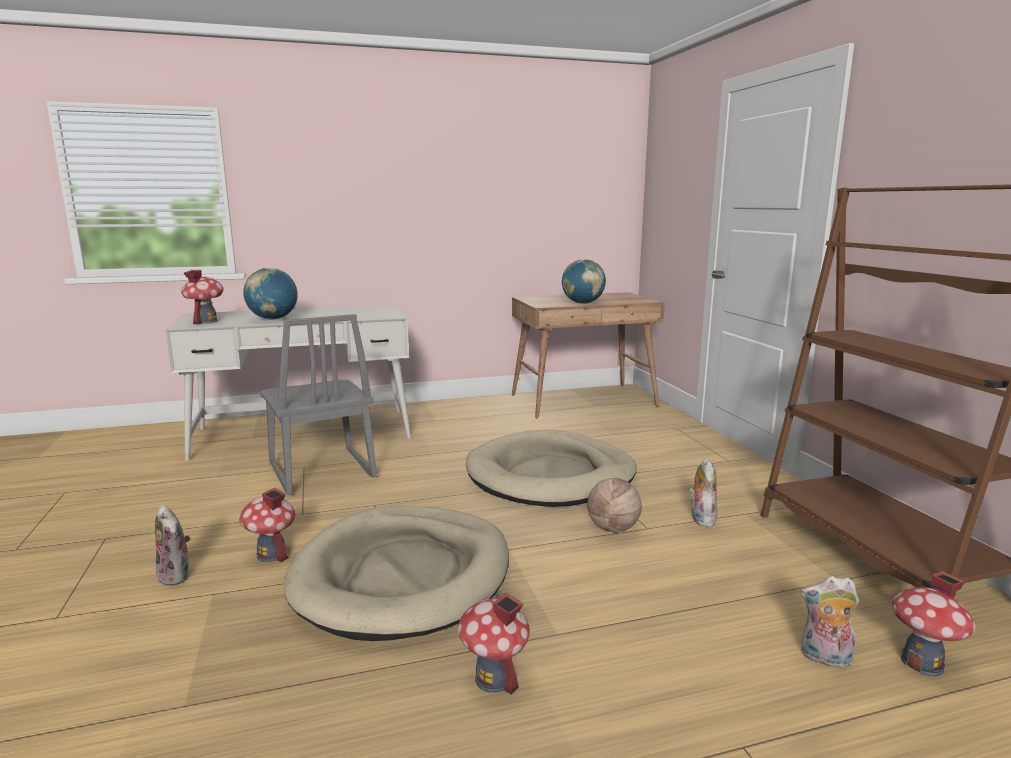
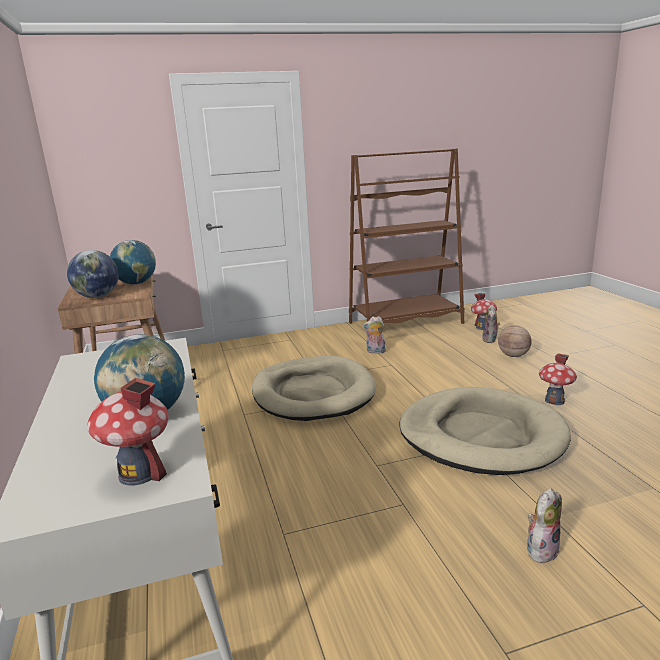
camera: 90 degrees left, 5 degrees up
toy house [239,488,295,562] -> none
grey chair [260,314,377,495] -> none
basketball [587,478,642,532] -> basketball moved to [498,325,532,357]
none -> globe [67,250,119,298]

